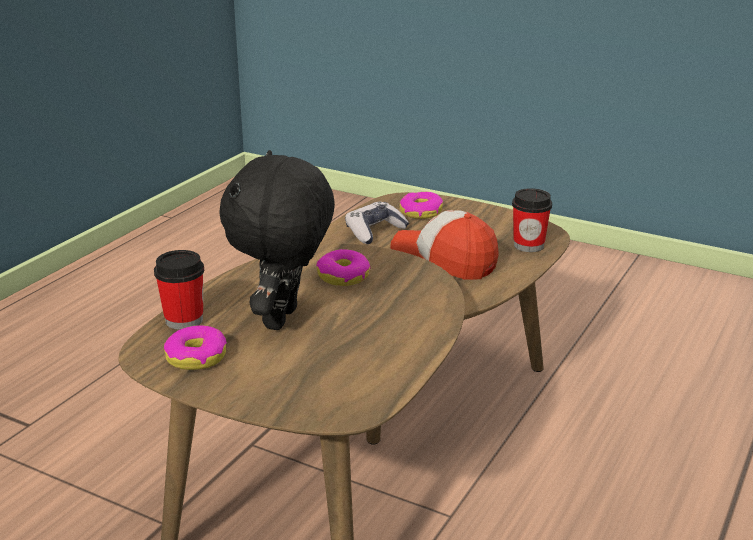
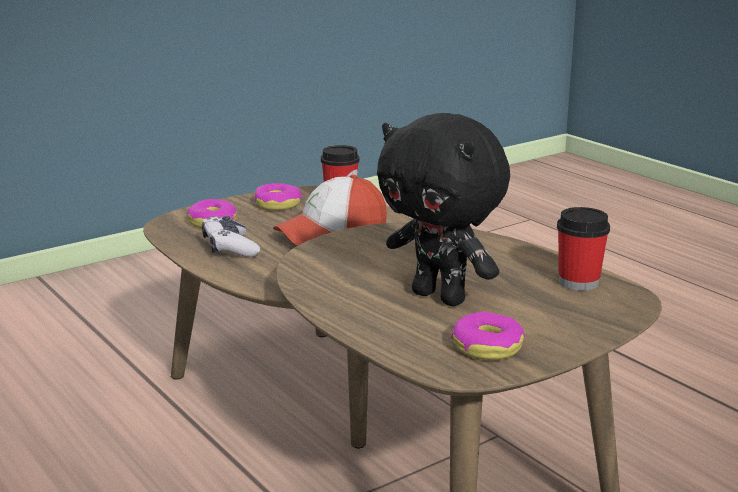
camera: 65 degrees left, 5 degrees down
cup [154,250,204,330] -> cup moved to [557,207,610,290]
donut [316,249,371,286] -> donut moved to [255,183,302,211]

